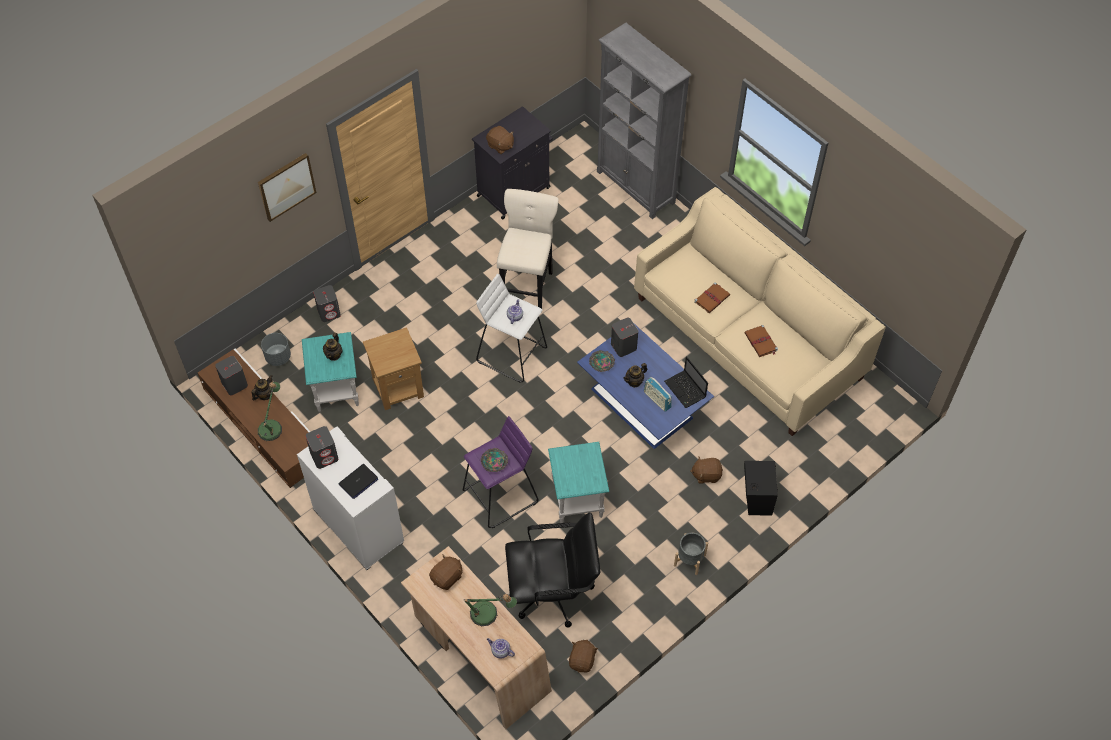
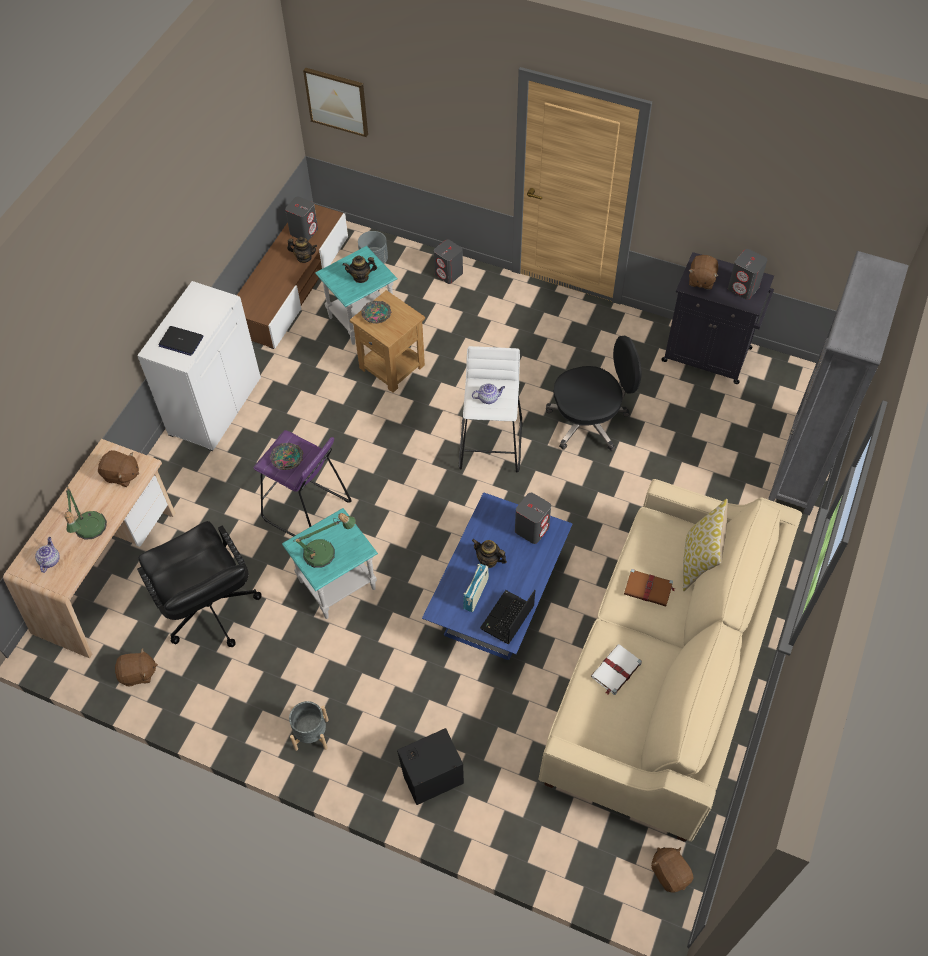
camera: 65 degrees right, 0 degrees up
picture [258,153,316,222] -> picture moved to [303,68,368,137]
table lamp [258,382,282,441] -> table lamp moved to [293,513,356,568]
grey speaker [305,426,338,469] -> grey speaker moved to [728,249,767,300]
beige stool [497,189,559,313] -> black office chair [546,336,641,451]
bowl [589,350,615,372] -> bowl moved to [361,301,392,324]
brown plush toy [690,456,723,484] -> brown plush toy moved to [651,847,693,893]
brown book [744,325,778,357] -> white book [591,644,642,695]
none -> pillow [683,499,728,591]

